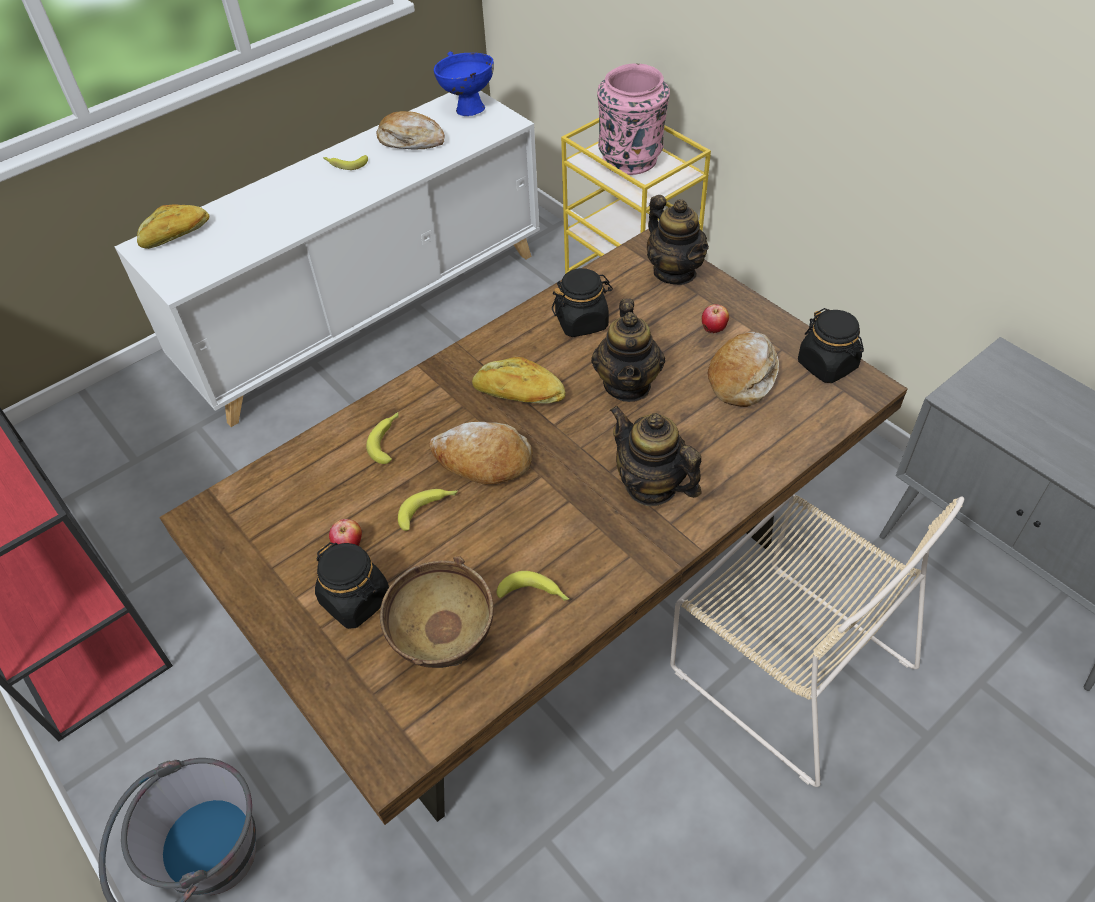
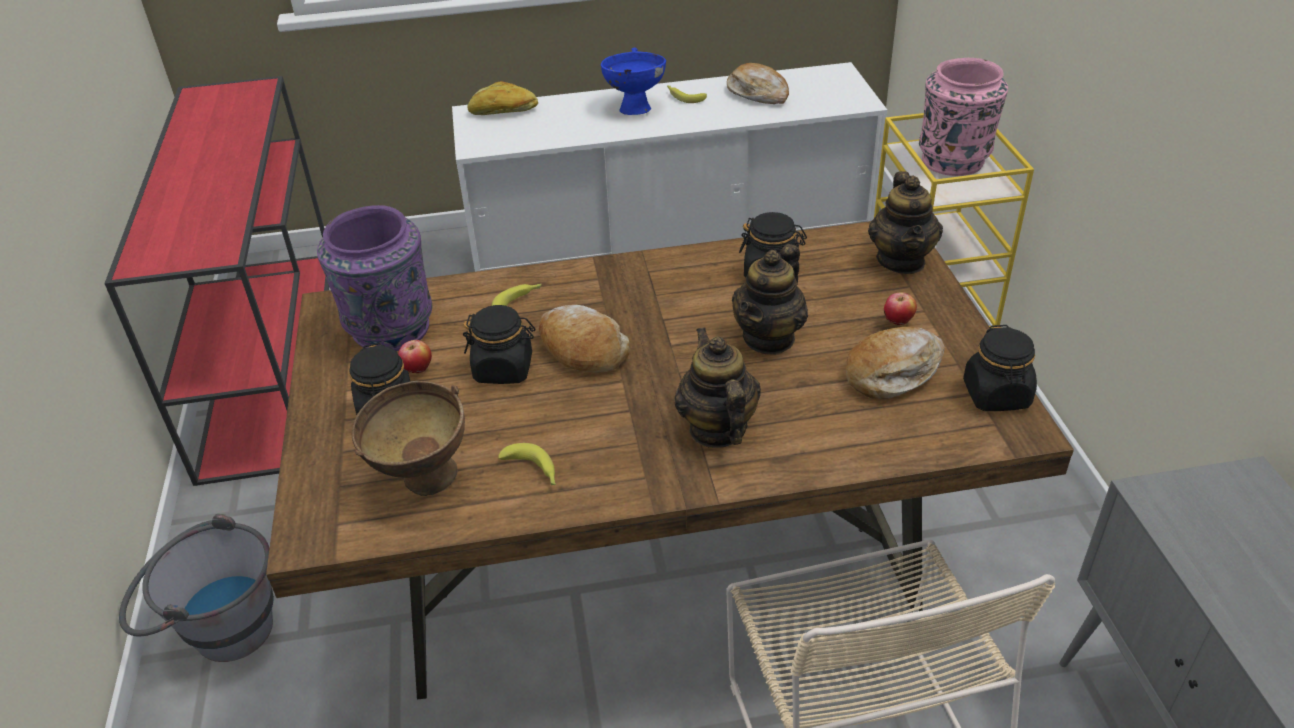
camera: 30 degrees right, 10 degrees down
banana [398,489,458,531] -> black jar [463,305,535,384]
blue bowl [434,52,494,116] -> blue bowl moved to [601,47,666,115]
bread [472,357,565,404] -> none
none -> purple vase [317,205,432,351]

